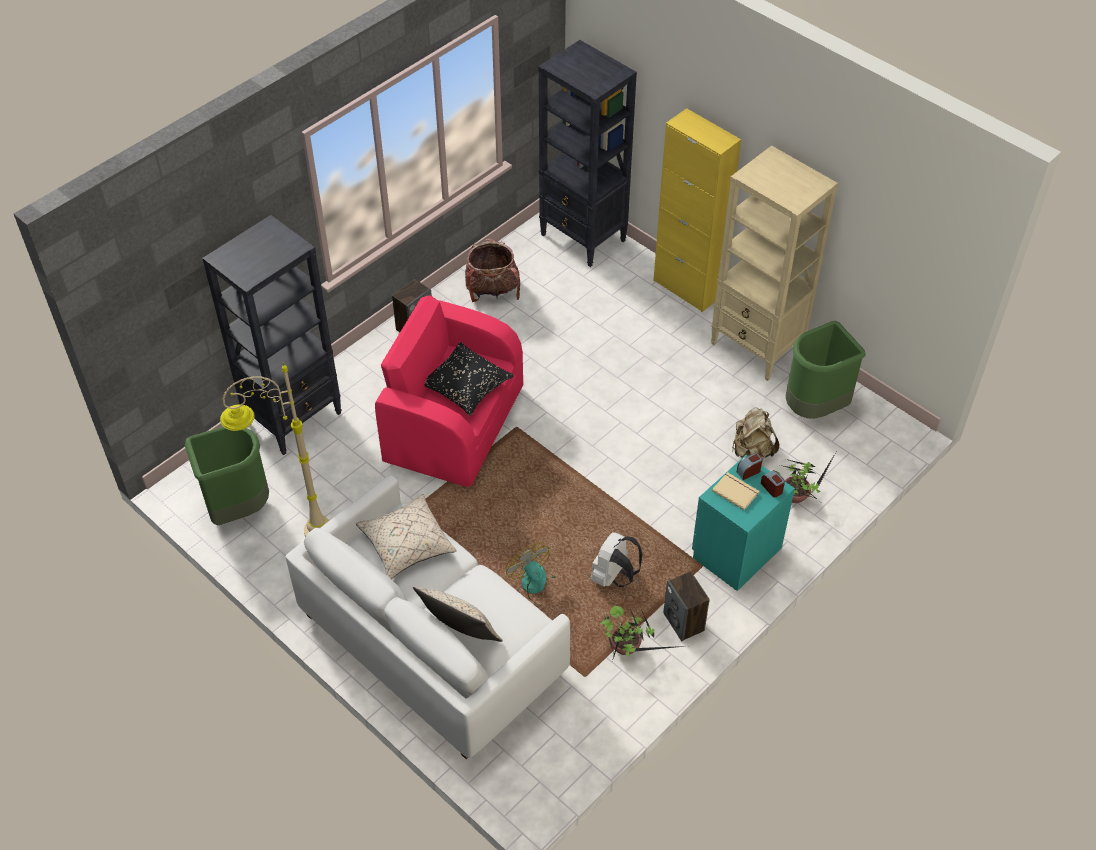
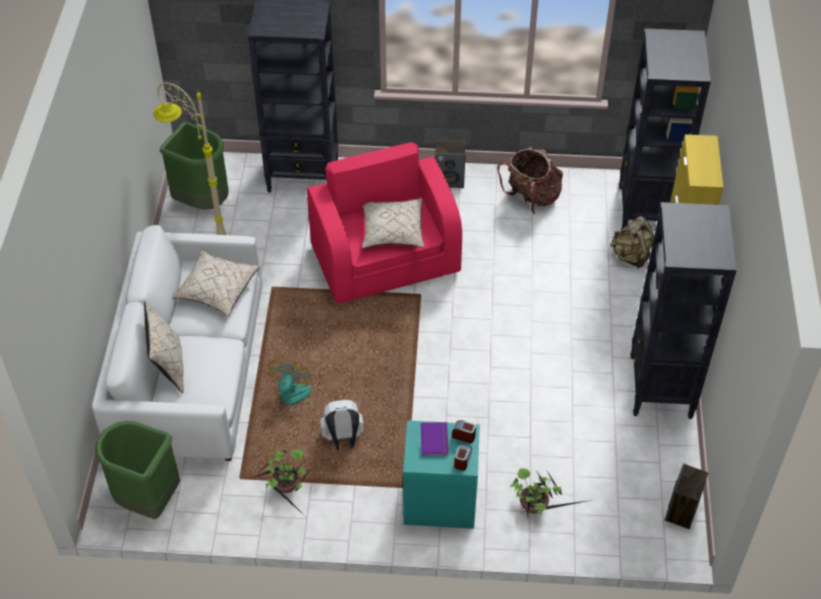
camera: 50 degrees right, 0 degrees up
black pillow [424,342,514,416] -> beige pillow [362,198,424,248]
speaker [663,571,710,641] -> speaker moved to [665,463,708,529]
beige bookcase [711,146,838,381] -> black bookcase [630,202,737,419]
beige book [712,472,759,510] -> purple book [421,422,449,456]
beige backpack [732,407,780,459] -> beige backpack moved to [610,216,654,268]
green trash can [786,321,865,419] -> green trash can moved to [95,421,180,519]

